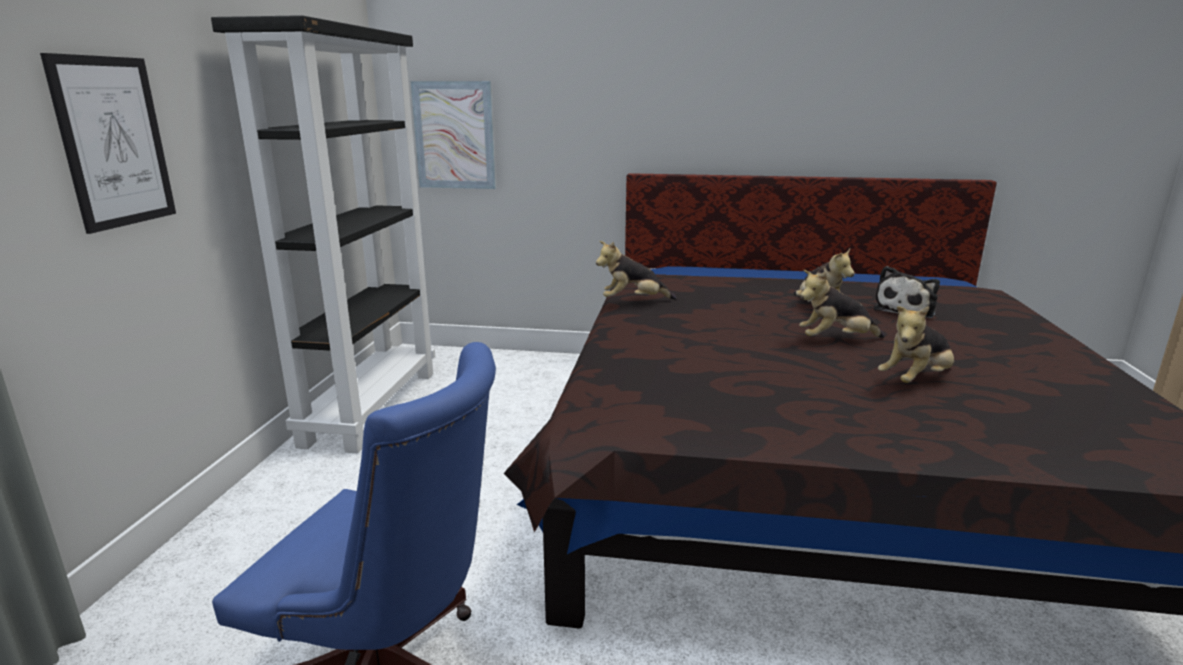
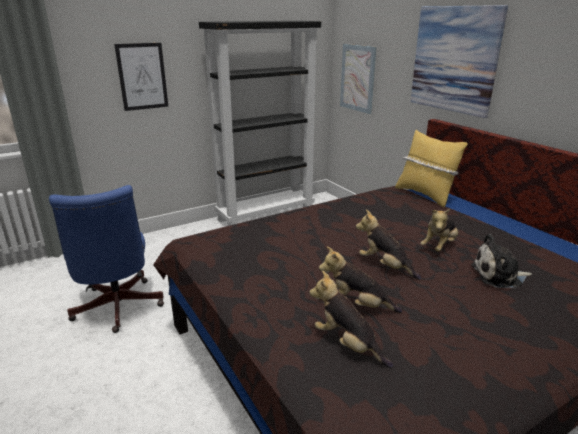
camera: 50 degrees right, 5 degrees up
plush toy [596,241,676,300] -> plush toy moved to [309,271,393,368]
none -> yellow pillow [395,130,468,208]
none -> picture [410,5,508,118]

